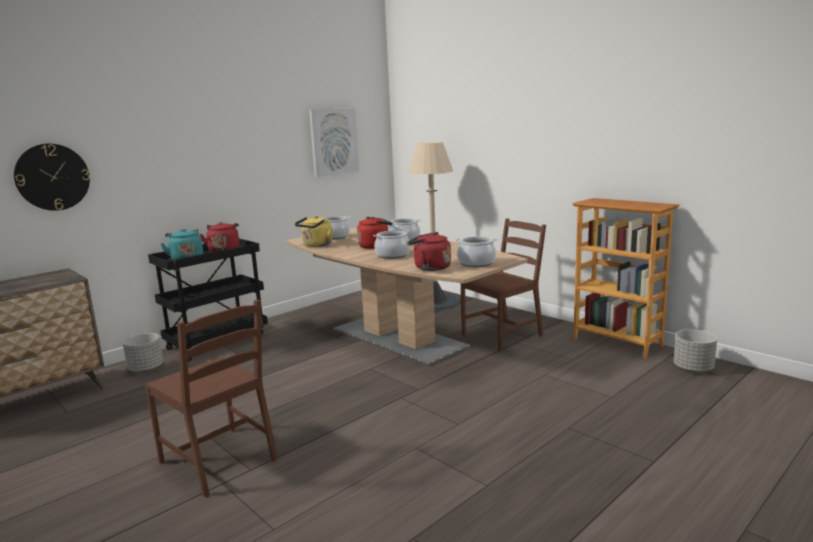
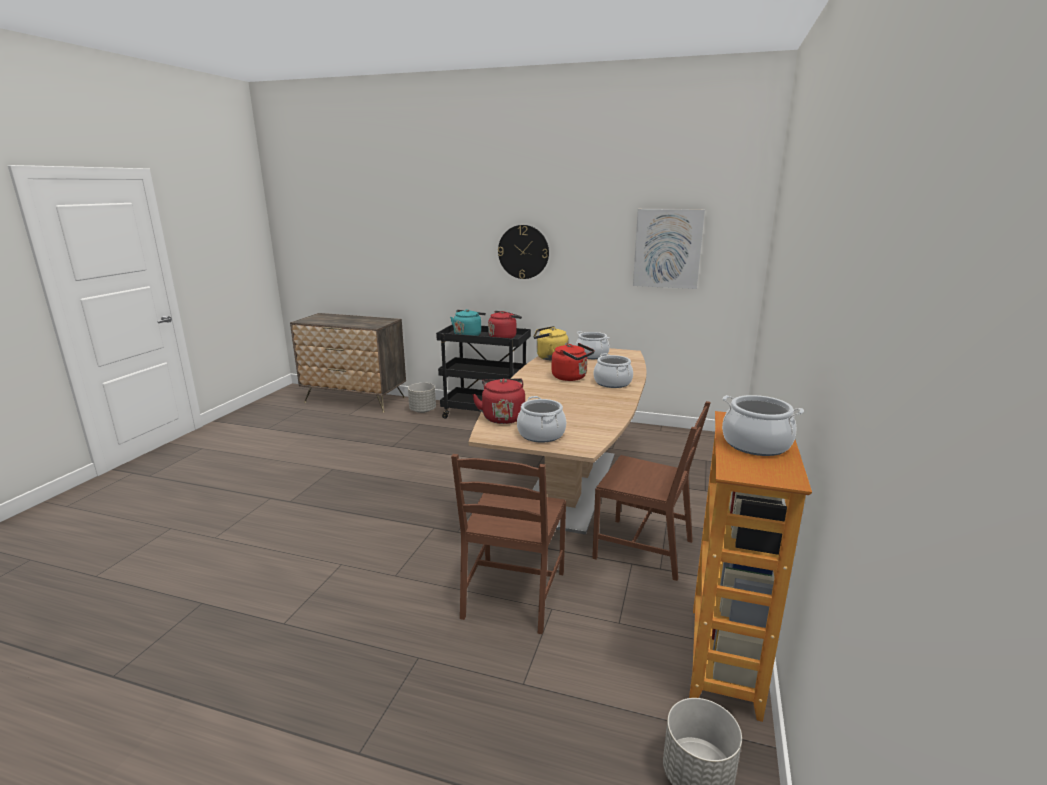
camera: 60 degrees right, 5 degrees up
wall clock [14,144,90,211] -> wall clock moved to [498,225,549,279]
brown chair [145,300,278,497] -> brown chair moved to [451,454,566,634]
cooking pot [373,230,410,259] -> cooking pot moved to [722,395,804,456]
beige floor lamp [409,142,459,311] -> none

